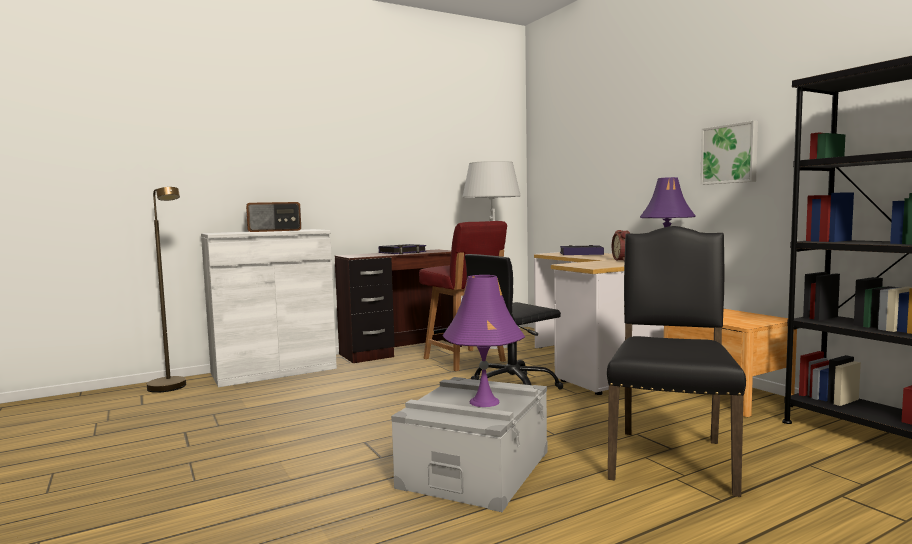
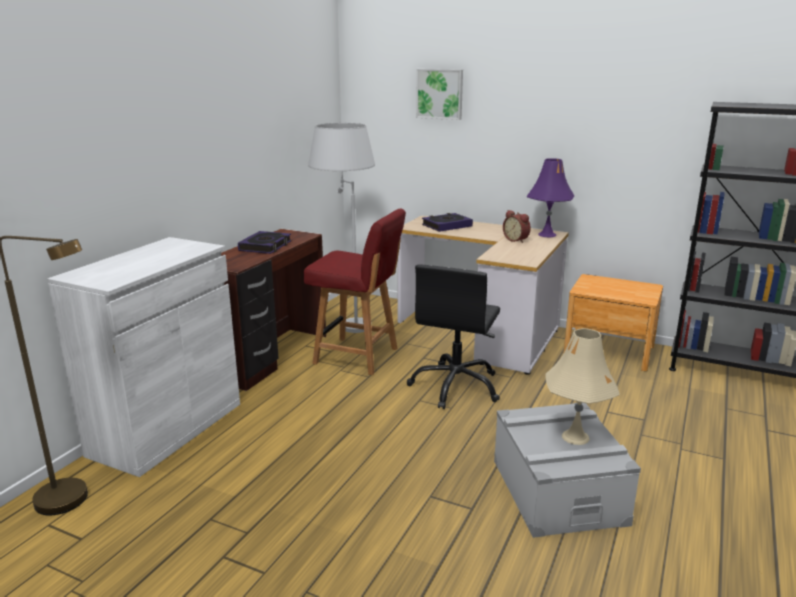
camera: 35 degrees left, 15 degrees up
radio [246,202,301,232] -> none
purple table lamp [442,275,525,407] -> beige table lamp [546,328,620,445]
black chair [607,226,746,497] -> none
picture [700,121,758,185] -> picture moved to [416,69,463,120]

